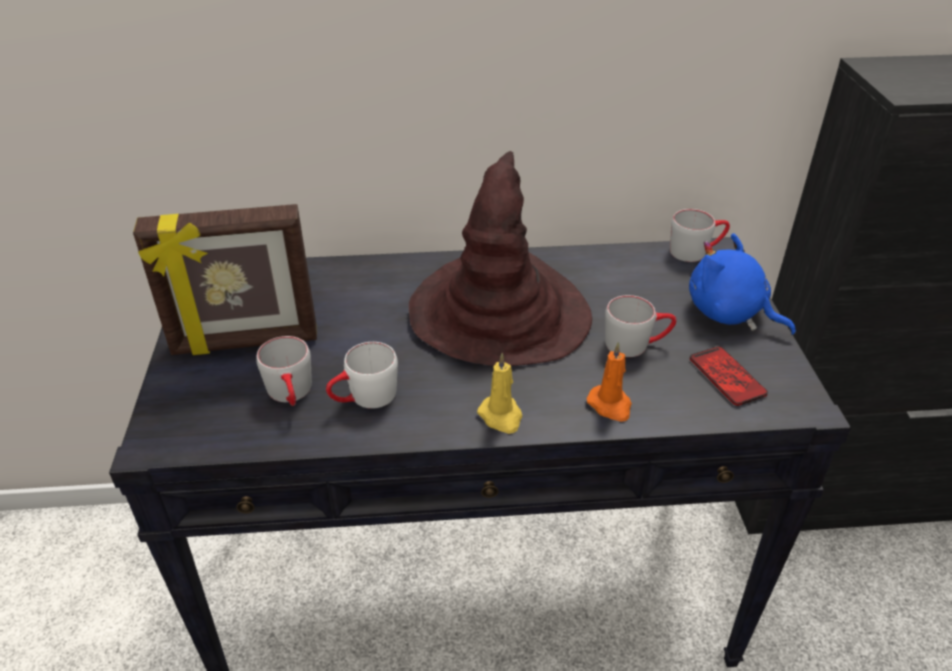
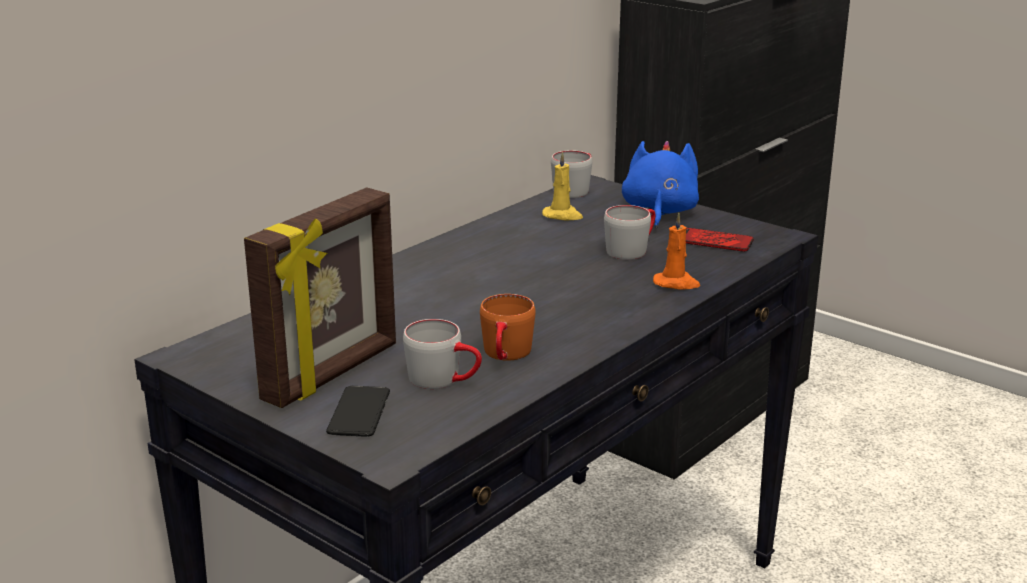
camera: 45 degrees left, 15 degrees down
white mug [326,342,398,409] -> orange mug [480,294,536,361]
brown hat [409,151,592,366] -> none
yellow candle [477,353,522,434] -> yellow candle moved to [542,152,583,221]
blue plush toy [689,233,796,335] -> blue plush toy turned 105 degrees clockwise [622,141,699,228]
none -> phone [326,386,390,437]

